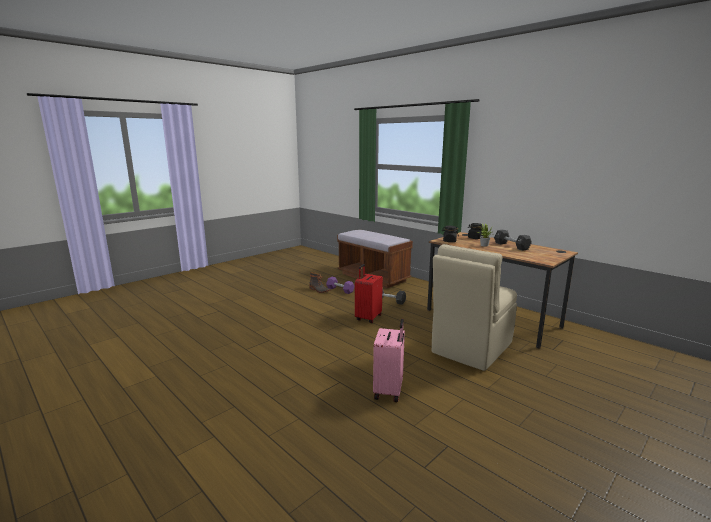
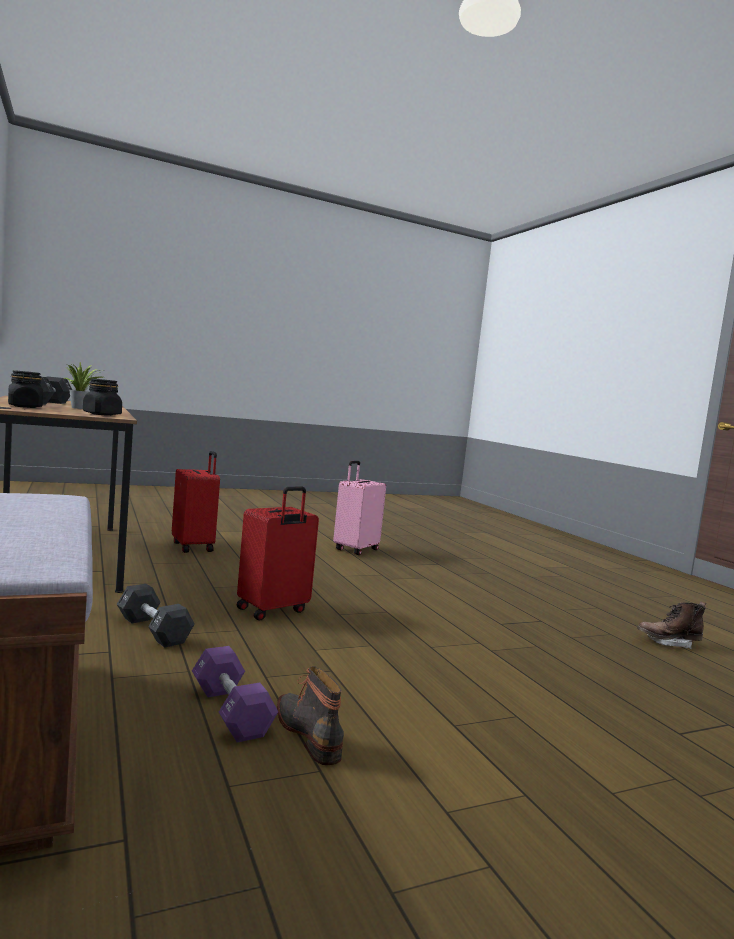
camera: 160 degrees left, 10 degrees down
beige chair [432,244,517,371] -> red suitcase [172,451,220,553]
none -> brown boot [637,602,706,649]

